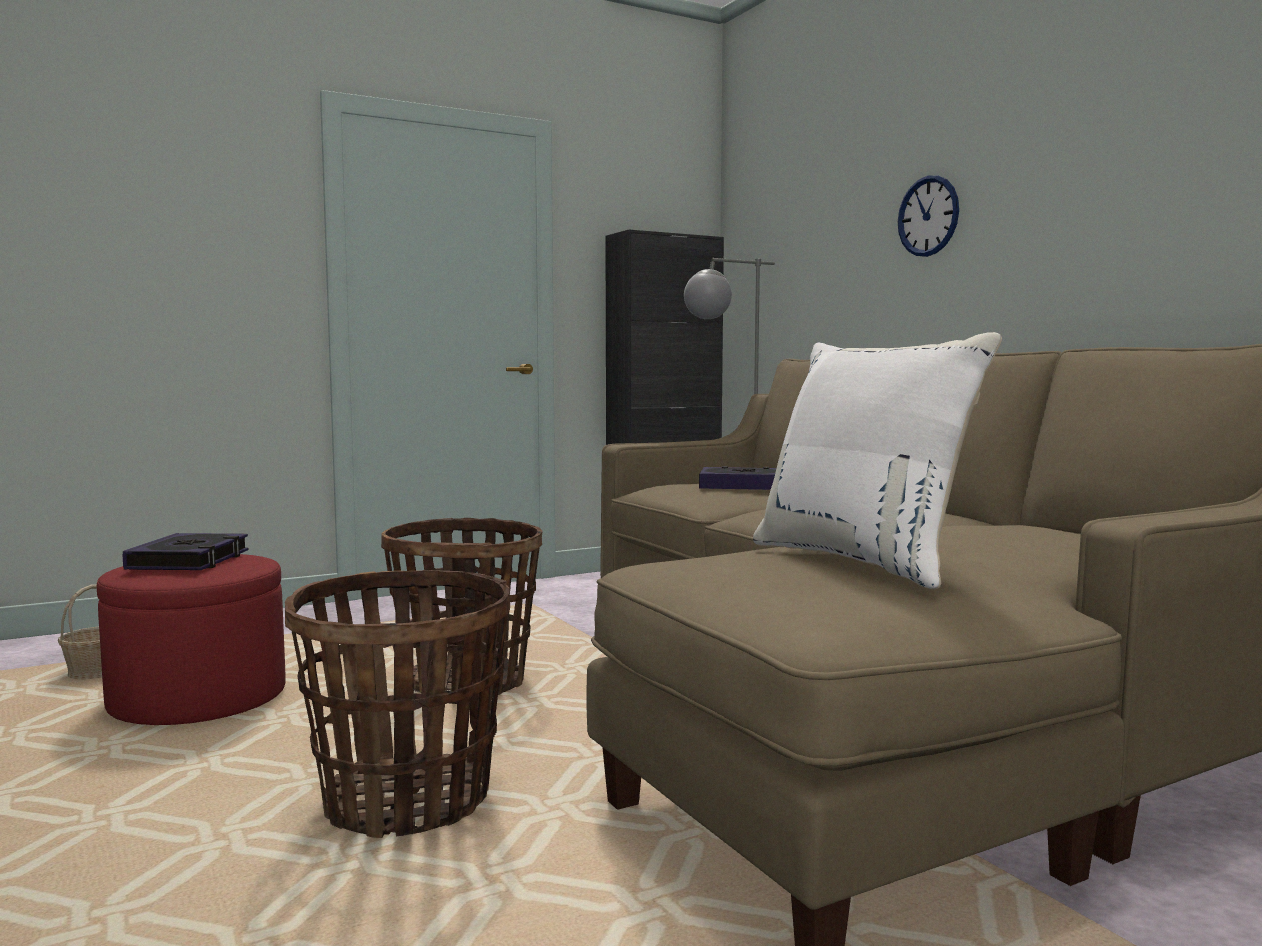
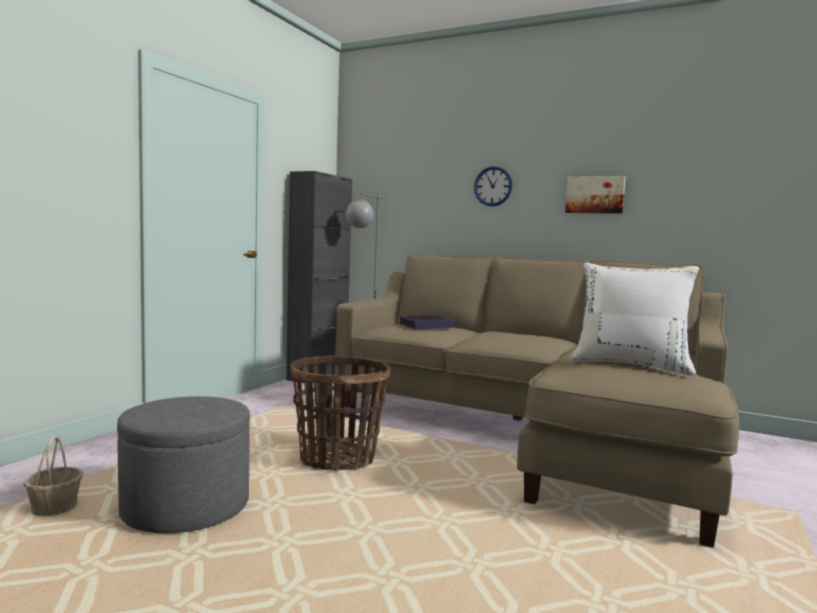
camera: 35 degrees left, 0 degrees up
red ottoman [97,554,286,725] -> grey ottoman [117,396,250,533]
book [122,533,248,570] -> none
basket [285,570,510,838] -> none
none -> picture [565,176,625,214]

